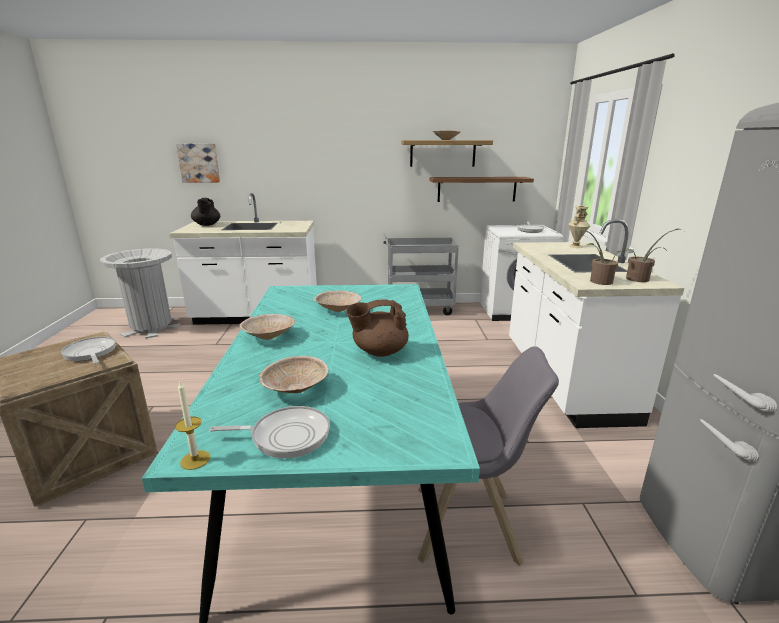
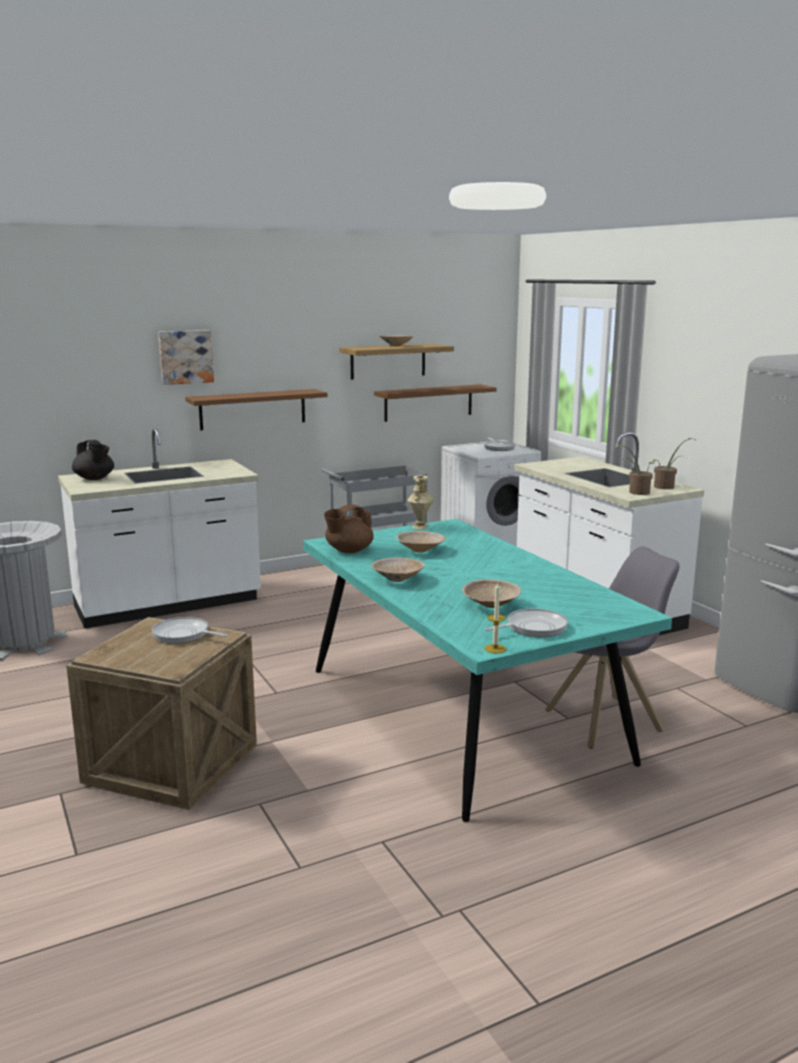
camera: 25 degrees left, 5 degrees down
picture [176,144,220,183] -> picture moved to [158,330,214,385]
brown teapot [346,299,409,357] -> brown teapot moved to [324,504,374,553]
beige vase [568,206,590,248] -> beige vase moved to [407,475,434,530]
none -> brown shelf [185,389,327,430]

